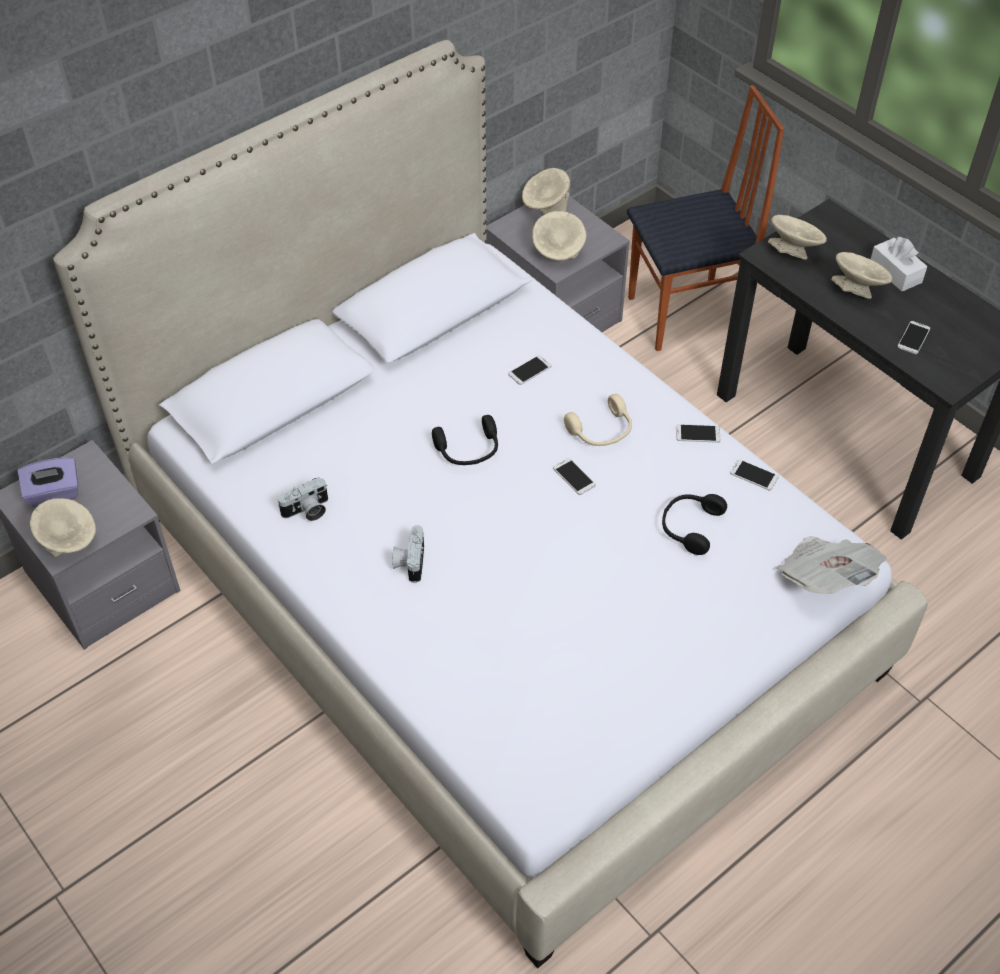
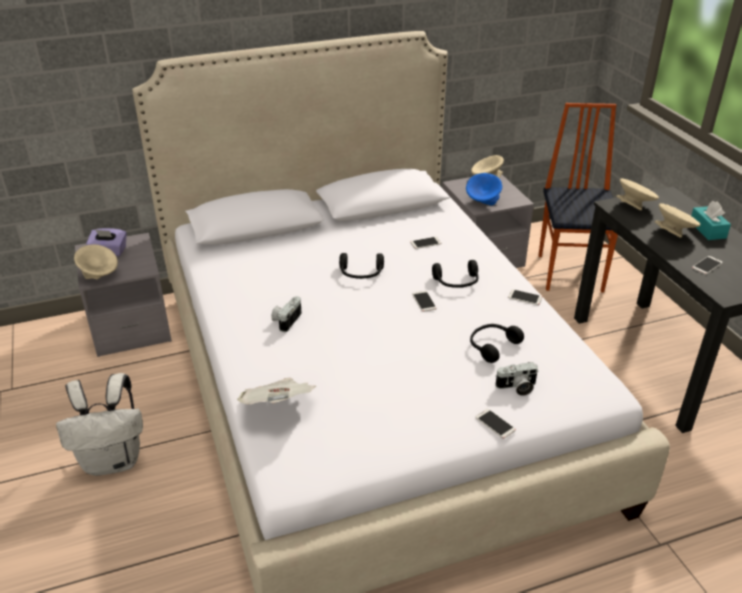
camera: 20 degrees right, 15 degrees down
camera [277,477,328,521] -> camera moved to [495,362,538,396]
beige bowl [532,211,587,261] -> blue bowl [466,173,502,206]
beige headphones [564,394,632,446] -> black headphones [432,260,479,288]
chair [627,85,784,351] -> chair turned 90 degrees counterclockwise [539,103,618,293]
phone [730,459,779,491] -> phone moved to [475,409,516,439]
newspaper [776,536,887,594] -> newspaper moved to [237,378,317,404]
white tissue box [871,236,927,291] -> turquoise tissue box [691,201,731,240]
none -> white backpack [56,373,143,476]

